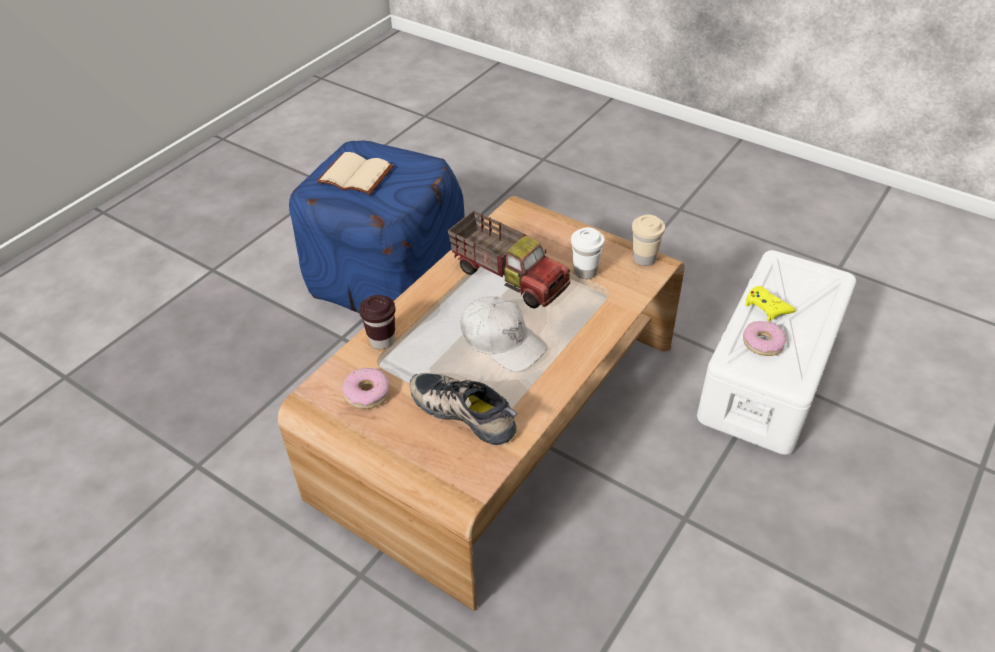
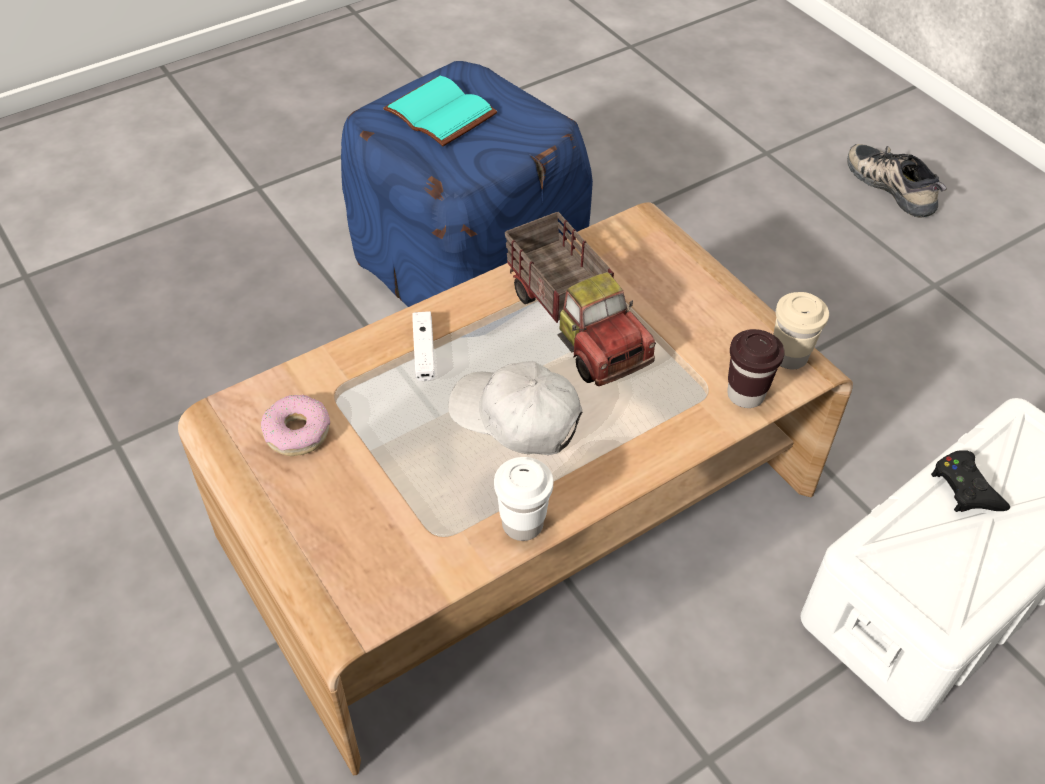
camera: 20 degrees right, 5 degrees up
beige book [316,152,394,195] -> turquoise book [383,76,497,146]
brown cup [359,295,395,349] -> brown cup moved to [727,329,785,408]
shoe [410,373,517,445] -> shoe moved to [847,144,947,218]
white cap [460,296,547,372] -> white cap turned 150 degrees clockwise [448,361,582,455]
white cup [571,227,605,279] -> white cup moved to [494,457,553,541]
donut [743,321,786,356] -> none
yellow game controller [745,286,796,321] -> black game controller [931,450,1010,512]
none -> white game controller [412,312,435,381]

